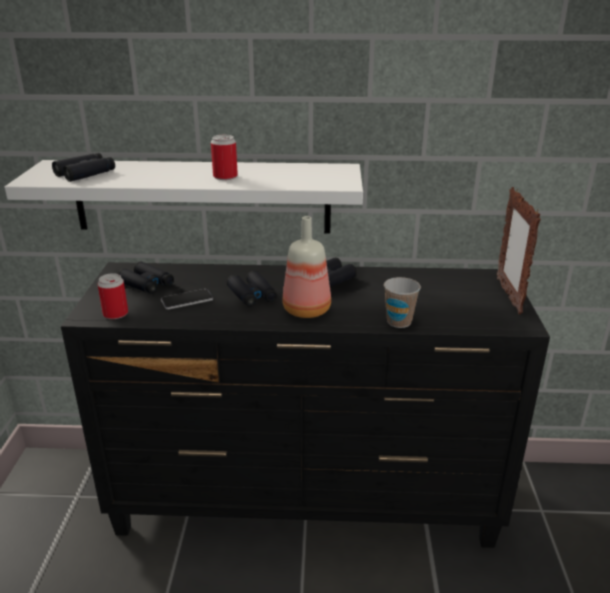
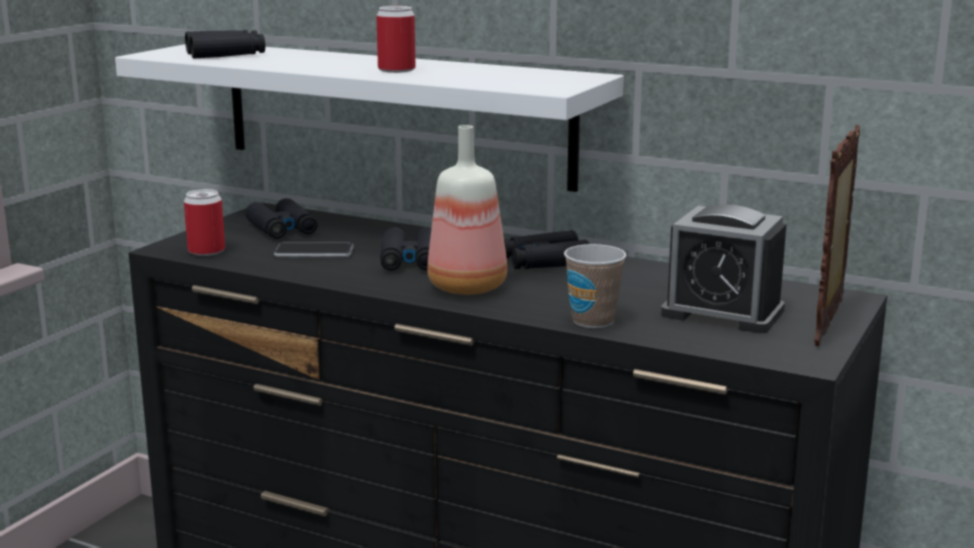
camera: 25 degrees right, 10 degrees down
none -> alarm clock [661,204,786,333]

